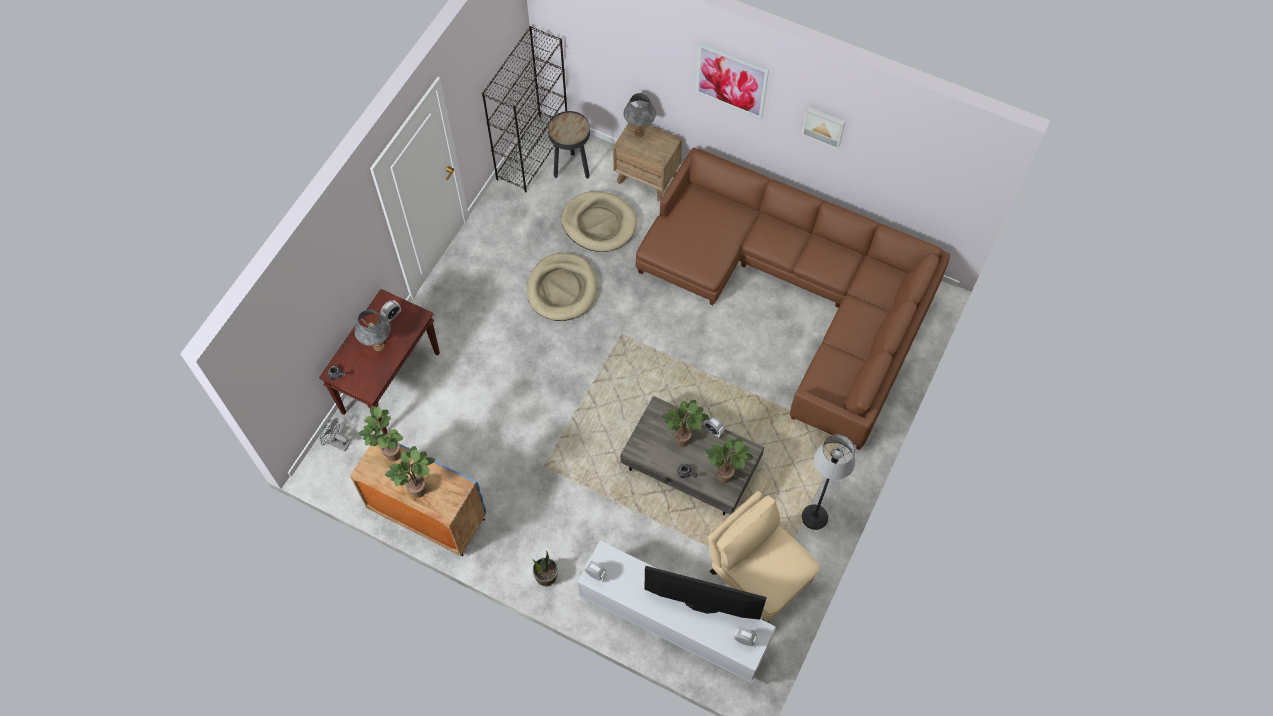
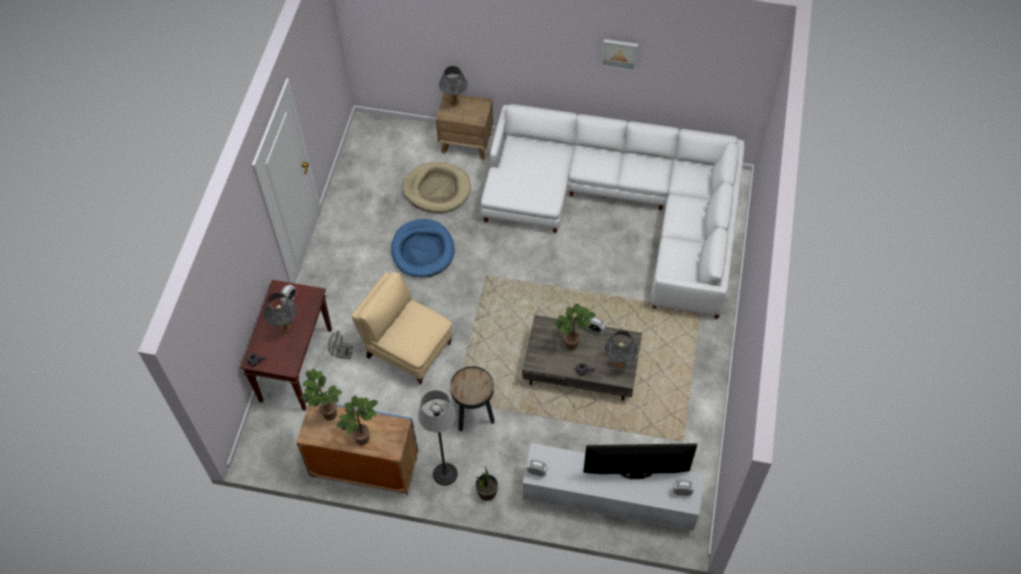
camera: 15 degrees left, 5 degrees down
grey fan [320,418,350,451] -> grey fan moved to [328,330,353,359]
black bookcase [482,26,567,193] -> none
beige dog bed [527,253,597,321] -> blue dog bed [391,219,454,277]
black side table [548,111,590,179] -> black side table moved to [450,366,495,431]
brown sofa [635,148,950,450] -> white sofa [481,104,745,319]
picture [696,43,769,119] -> none
potted plant [705,438,754,483] -> grey table lamp [605,331,637,369]
beige armchair [708,491,820,623] -> beige armchair moved to [352,272,452,385]
floor lamp [802,435,855,530] -> floor lamp moved to [418,390,458,486]

